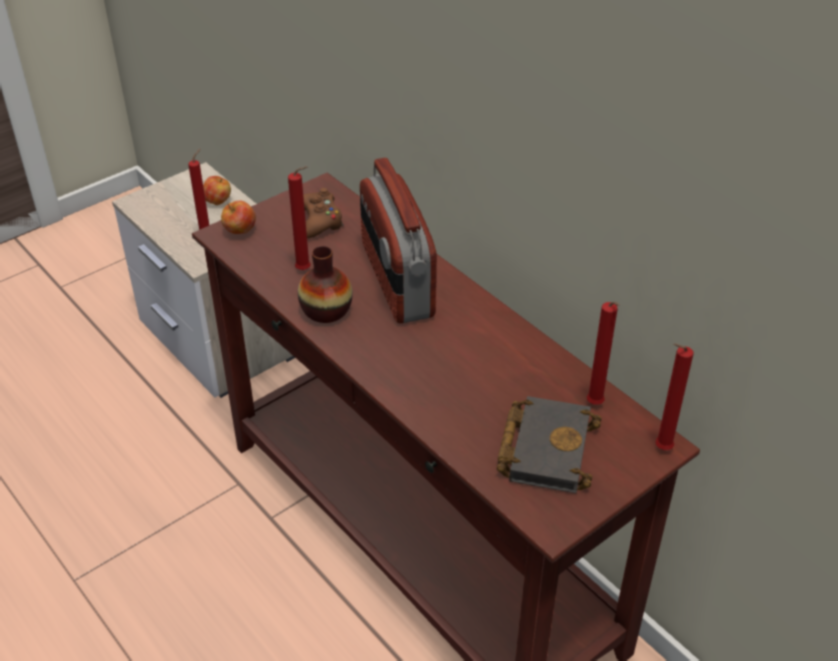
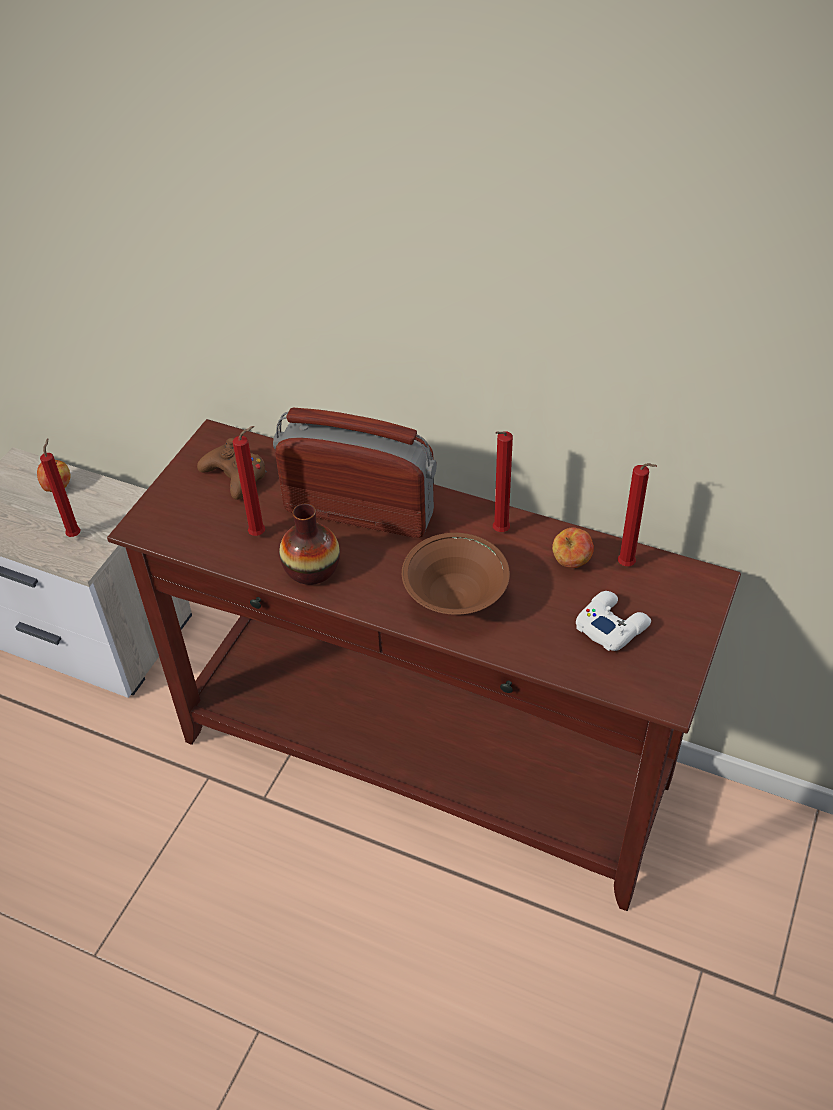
camera: 25 degrees left, 5 degrees up
apple [221,201,256,234] -> apple moved to [552,527,594,568]
radio [360,158,437,323] -> radio turned 150 degrees clockwise [273,408,437,538]
black book [497,396,602,493] -> white game controller [576,591,651,651]
red candle [655,343,694,450] -> red candle moved to [493,431,513,532]
none -> brown bowl [402,533,510,615]

